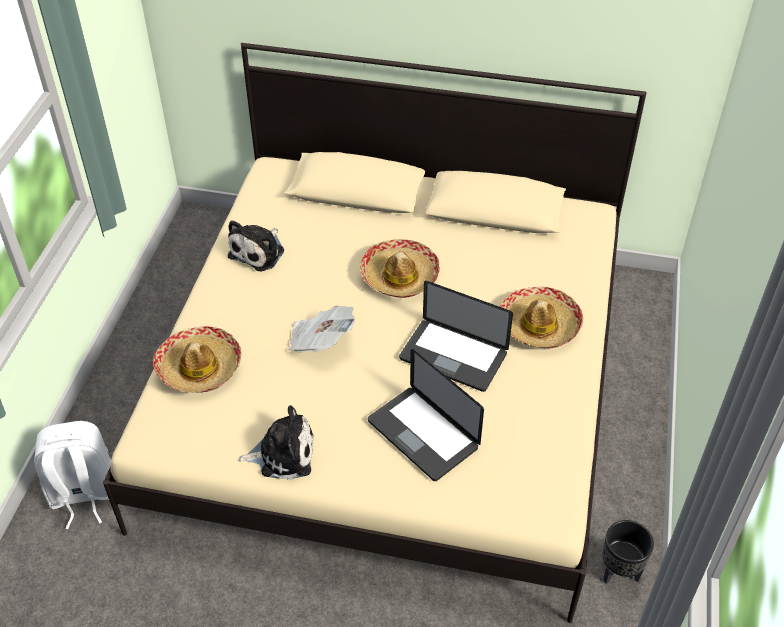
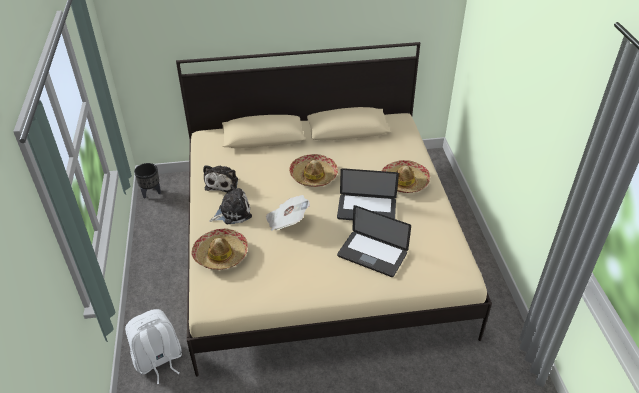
camera: 20 degrees left, 5 degrees down
plush toy [238,405,314,480] -> plush toy moved to [209,184,252,224]
black planter [603,520,654,584] -> black planter moved to [134,163,161,198]

